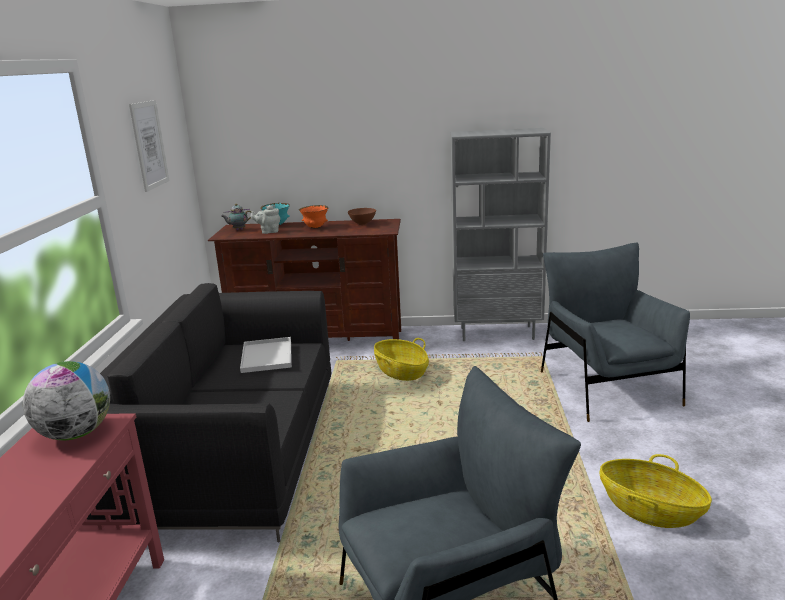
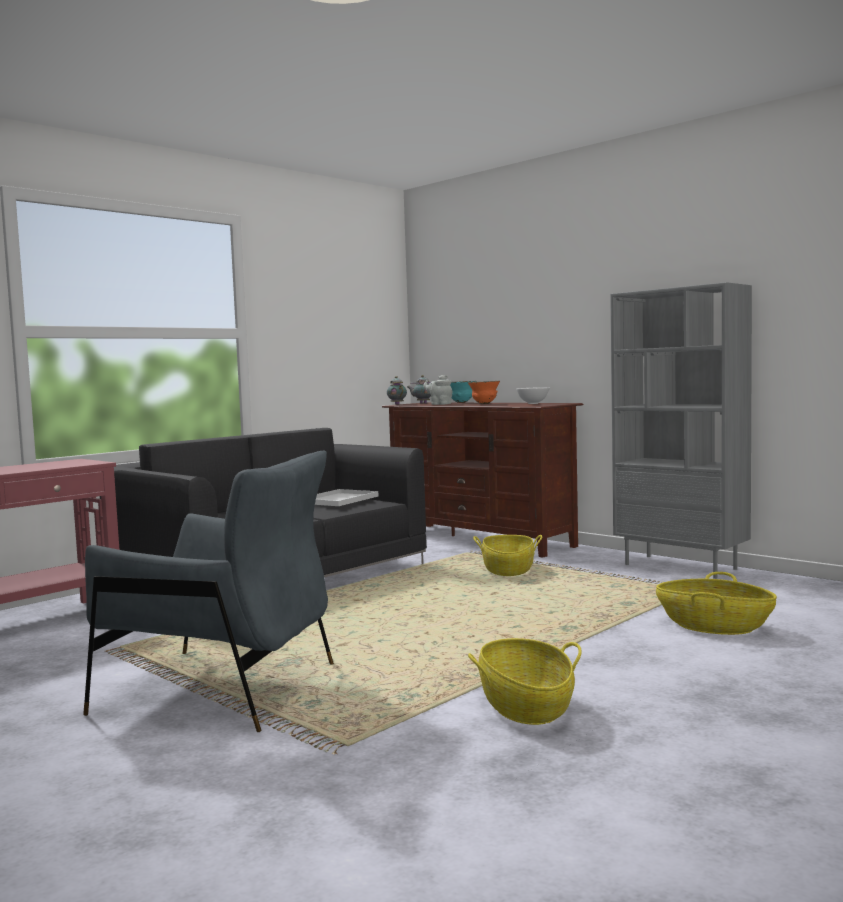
camera: 40 degrees right, 15 degrees down
globe [23,361,110,440] -> none
picture [129,100,169,192] -> none
brown bowl [348,208,376,225] -> white bowl [516,387,550,404]
grey armchair [541,242,690,422] -> basket [656,572,777,635]
none -> teapot [387,376,407,405]

